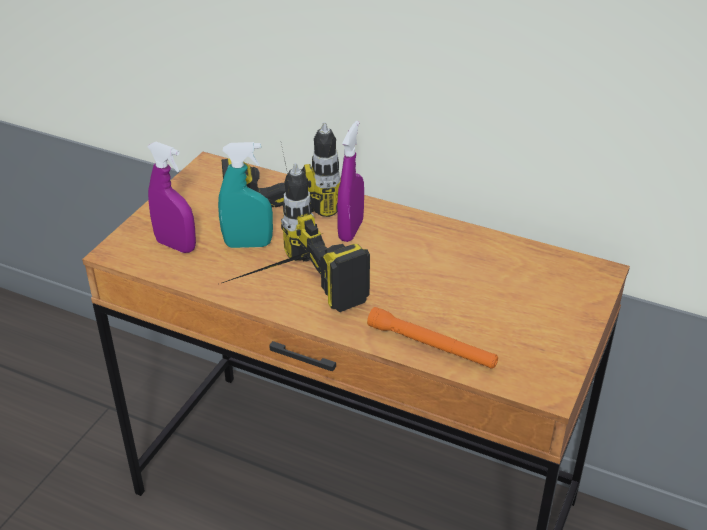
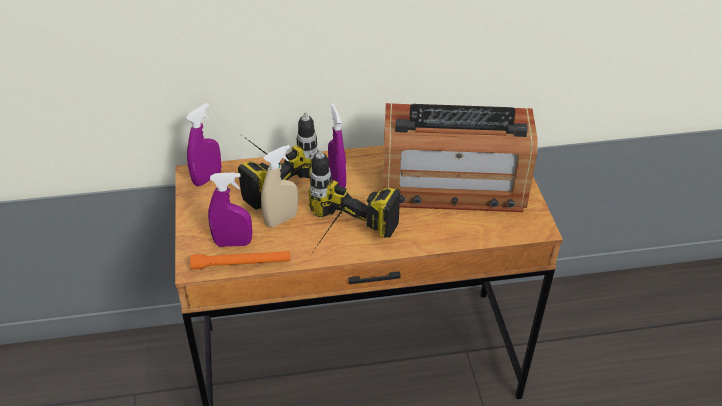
camera: 35 degrees left, 5 degrees up
turquoise spray bottle [218,142,273,248] -> beige spray bottle [261,145,298,227]
orange flashlight [367,307,498,369] -> orange flashlight moved to [190,251,290,269]
none -> purple spray bottle [186,103,221,186]
none -> radio [382,103,538,212]

